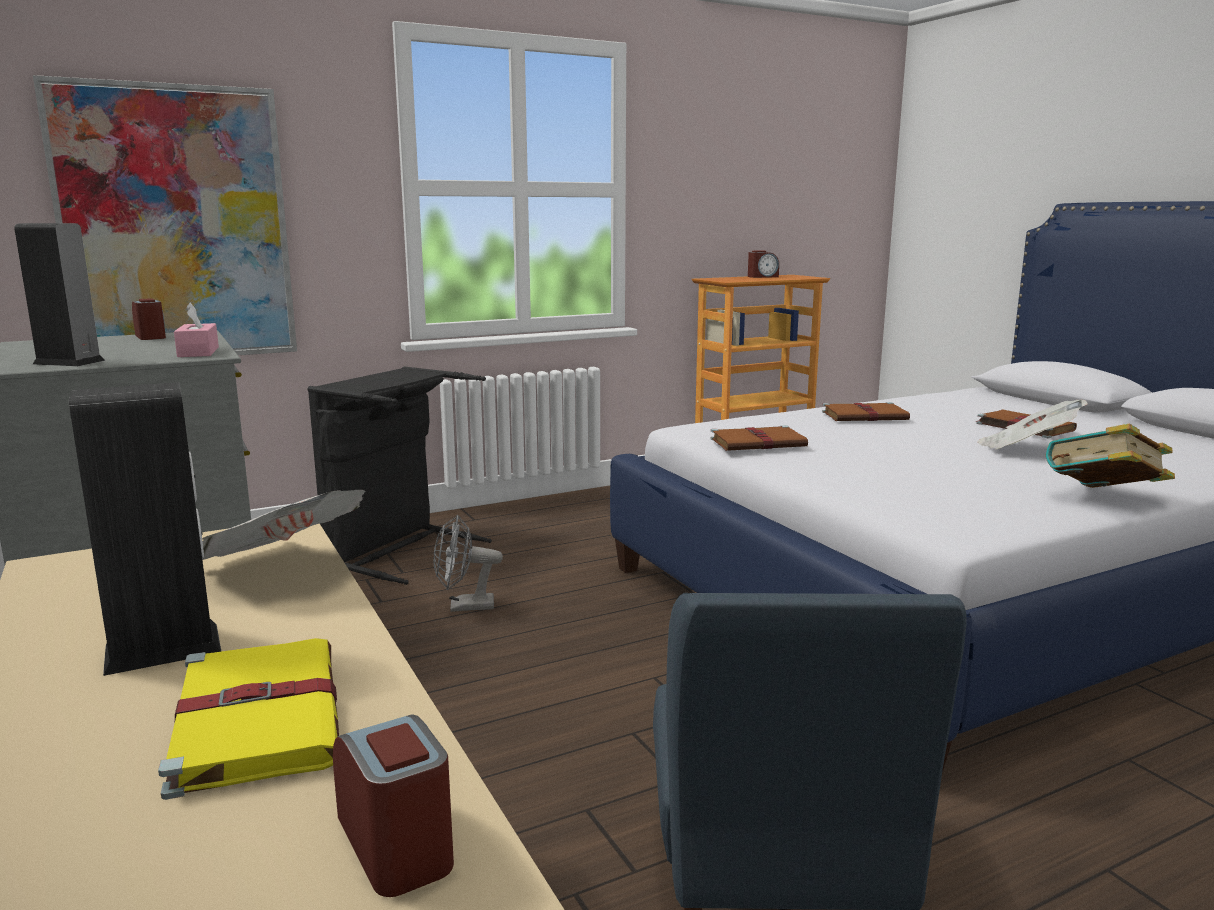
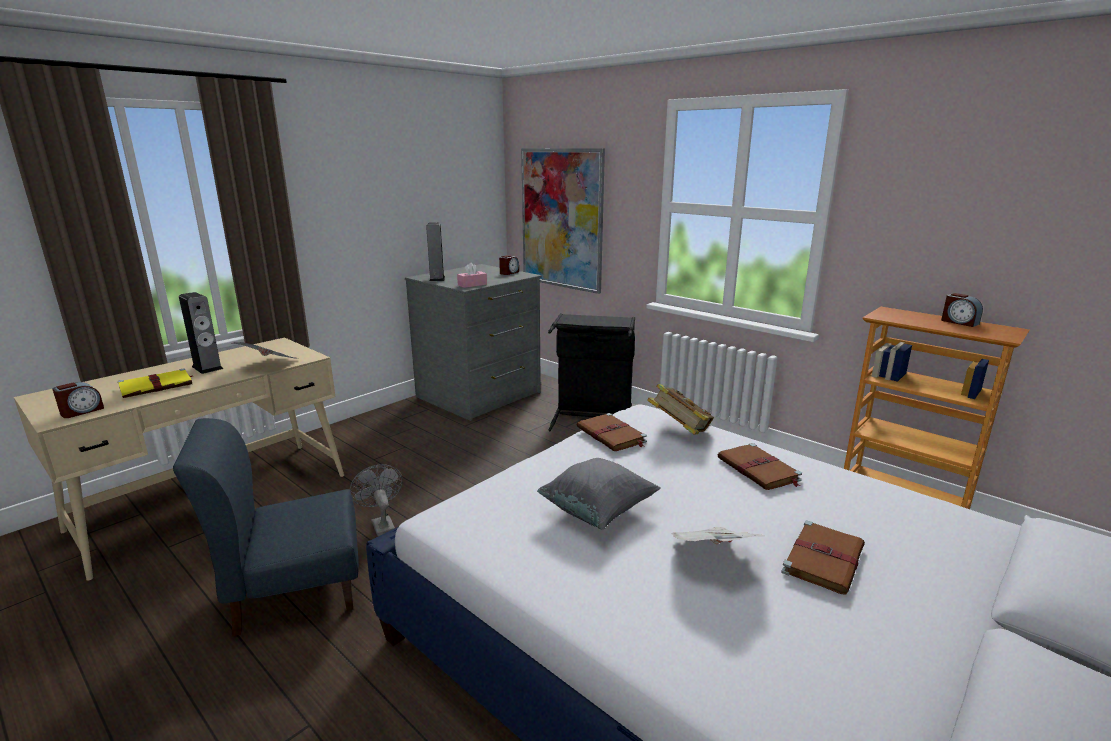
camera: 70 degrees right, 5 degrees up
grey fan [433,515,503,612] -> grey fan moved to [350,464,403,536]
book [1046,424,1175,488] -> book moved to [647,384,714,435]
none -> grey pillow [537,458,661,529]

